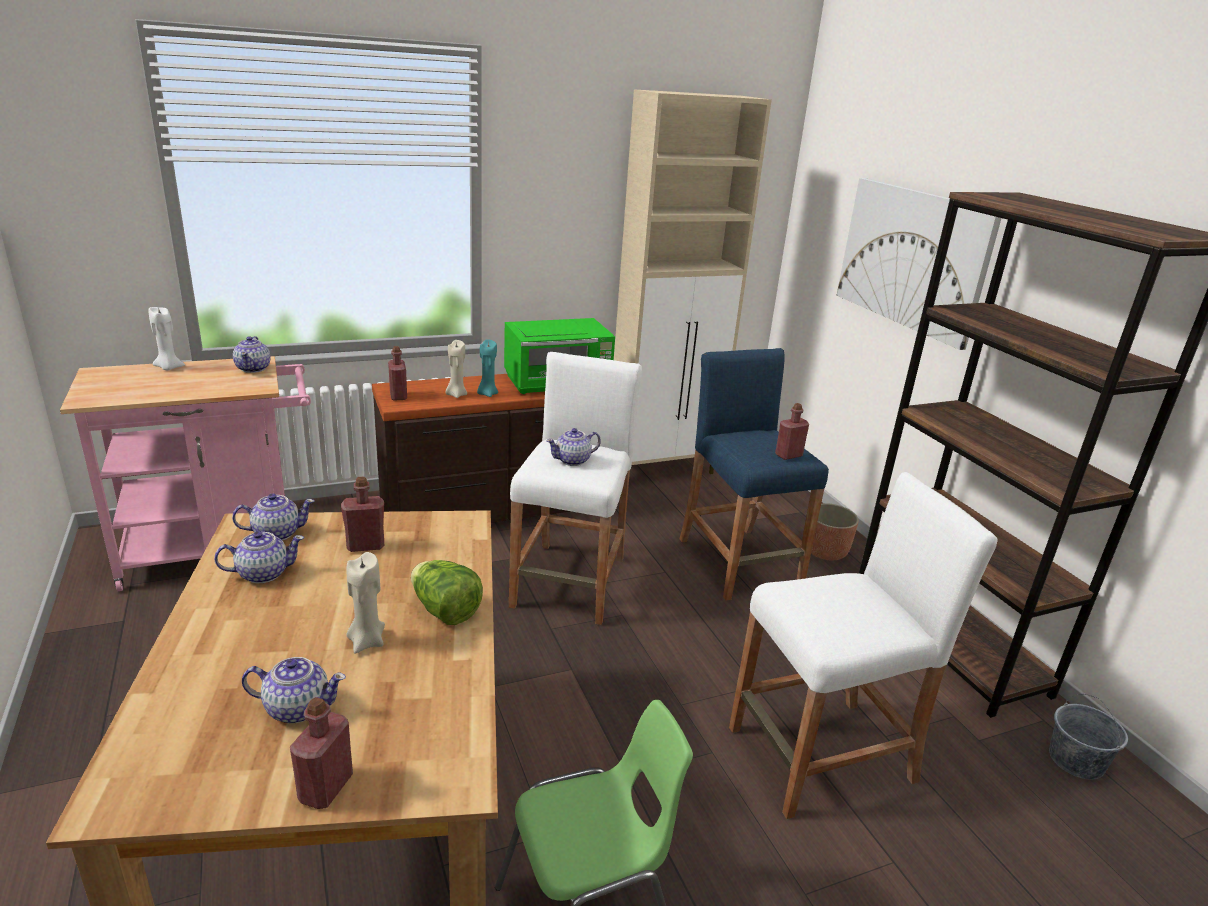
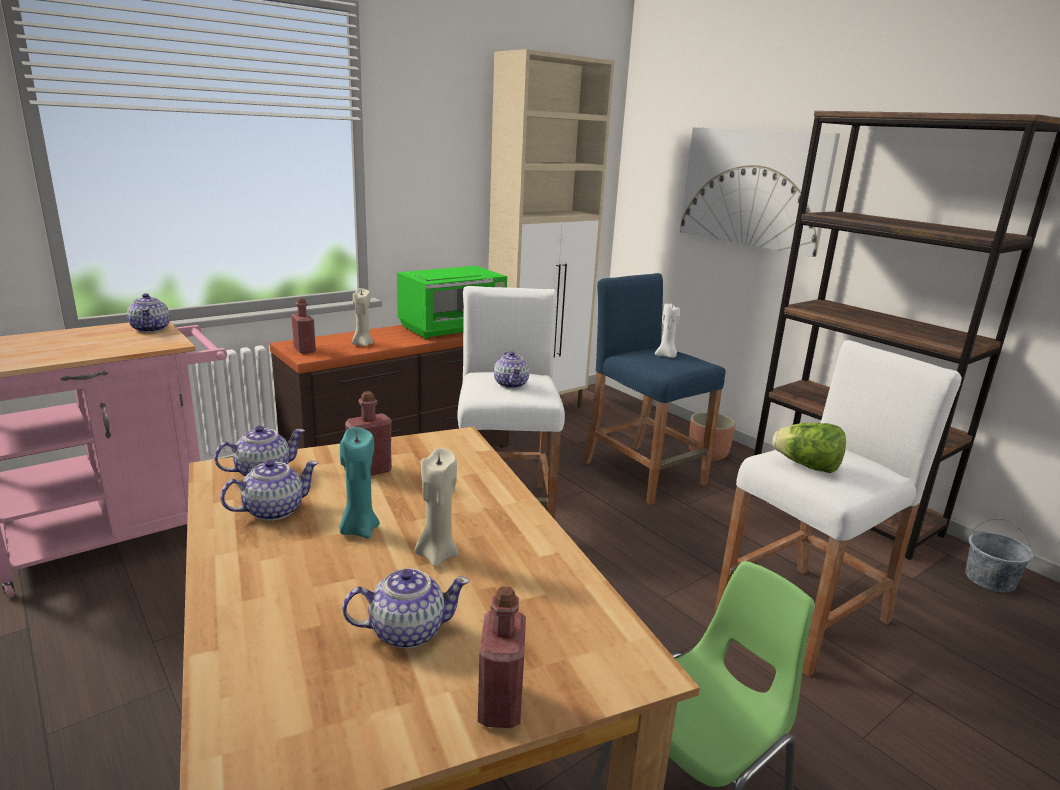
camera: 15 degrees left, 5 degrees down
white candle [148,306,185,370] -> white candle moved to [655,303,680,358]
lettuce [411,560,483,625] -> lettuce moved to [773,423,846,473]
turquoise candle [477,339,498,397] -> turquoise candle moved to [339,427,380,538]
teapot [546,428,601,466] -> teapot turned 60 degrees counterclockwise [494,351,529,389]
red bottle [775,403,809,460] -> none

